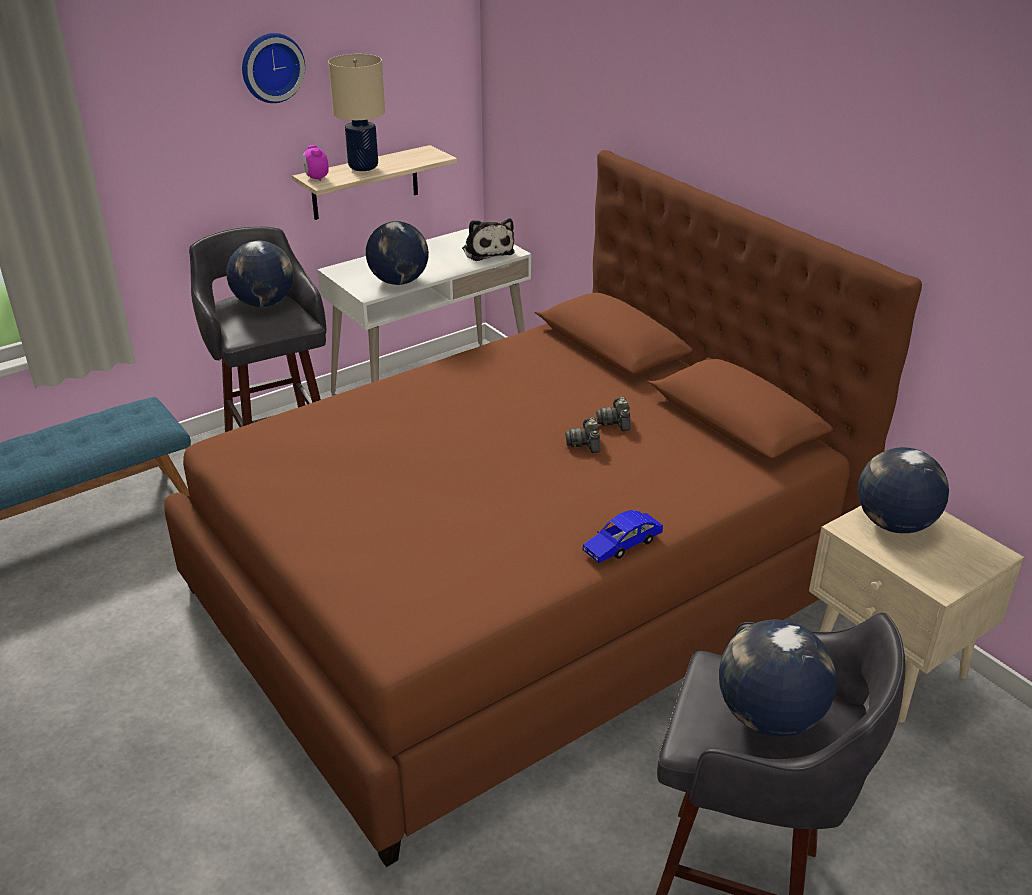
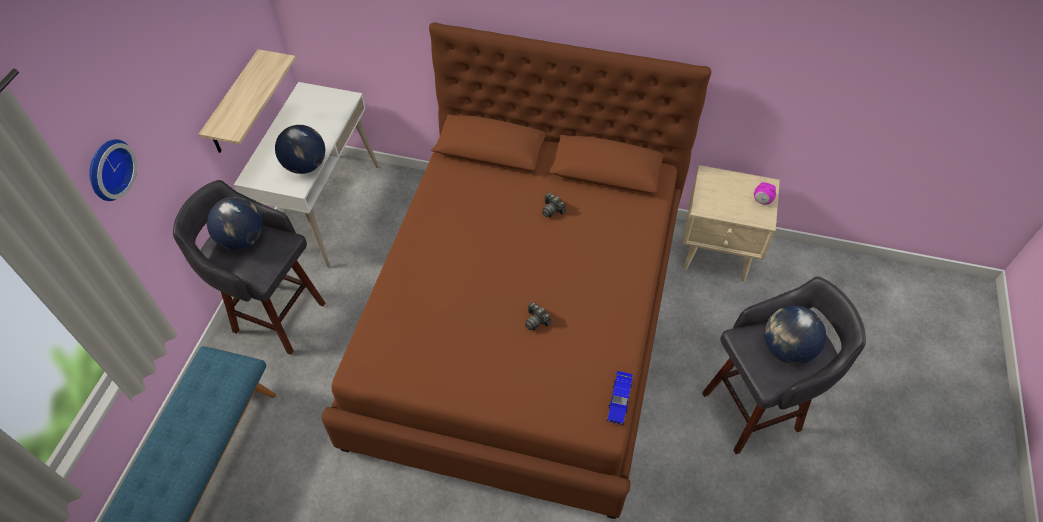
camera: 40 degrees left, 20 degrees up
wall clock [242,33,305,103] -> wall clock moved to [89,139,137,201]
alarm clock [303,145,328,181] -> alarm clock moved to [754,182,776,204]
beige table lamp [328,54,385,171] -> none
plush toy [462,218,515,261] -> none
camera [565,417,600,453] -> camera moved to [525,302,551,331]
blue toy car [583,510,663,563] -> blue toy car moved to [607,371,633,425]
globe [858,447,949,533] -> none

